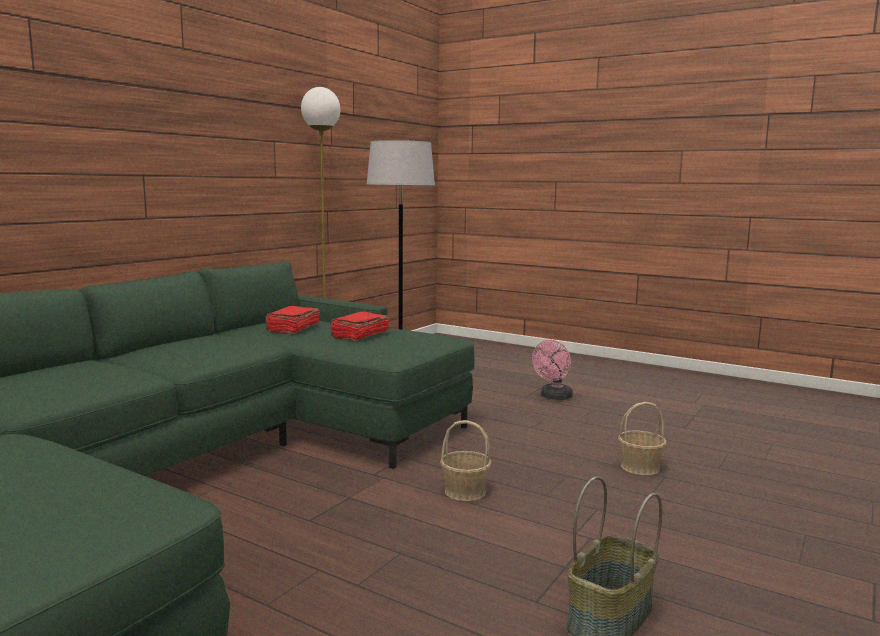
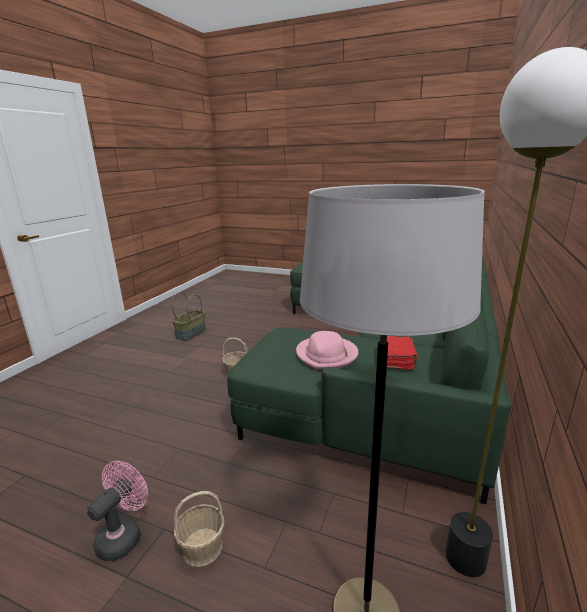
camera: 170 degrees right, 10 degrees up
red book [330,312,389,342] -> pink hat [296,331,358,370]
basket [618,402,667,475] -> basket moved to [174,491,224,567]

